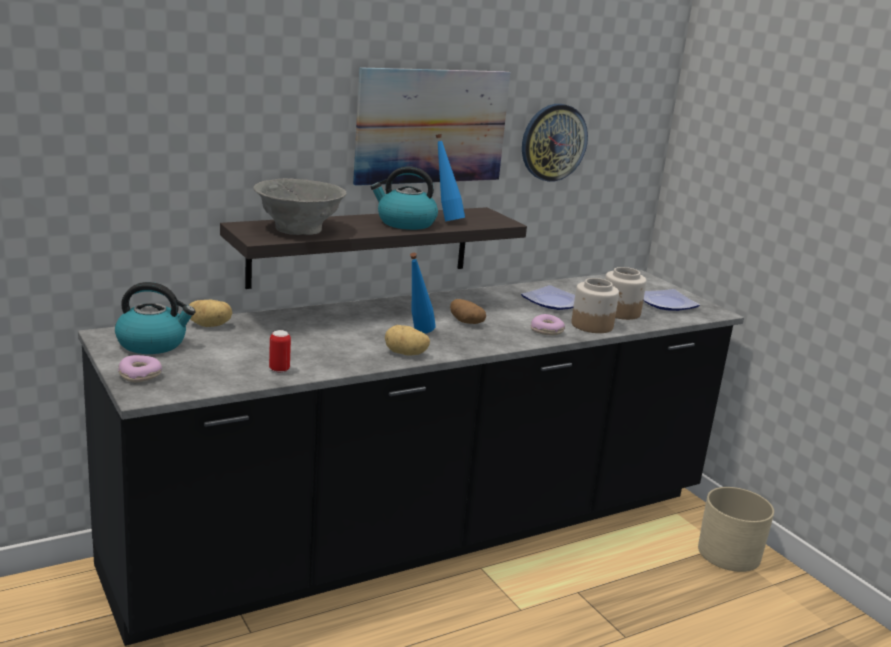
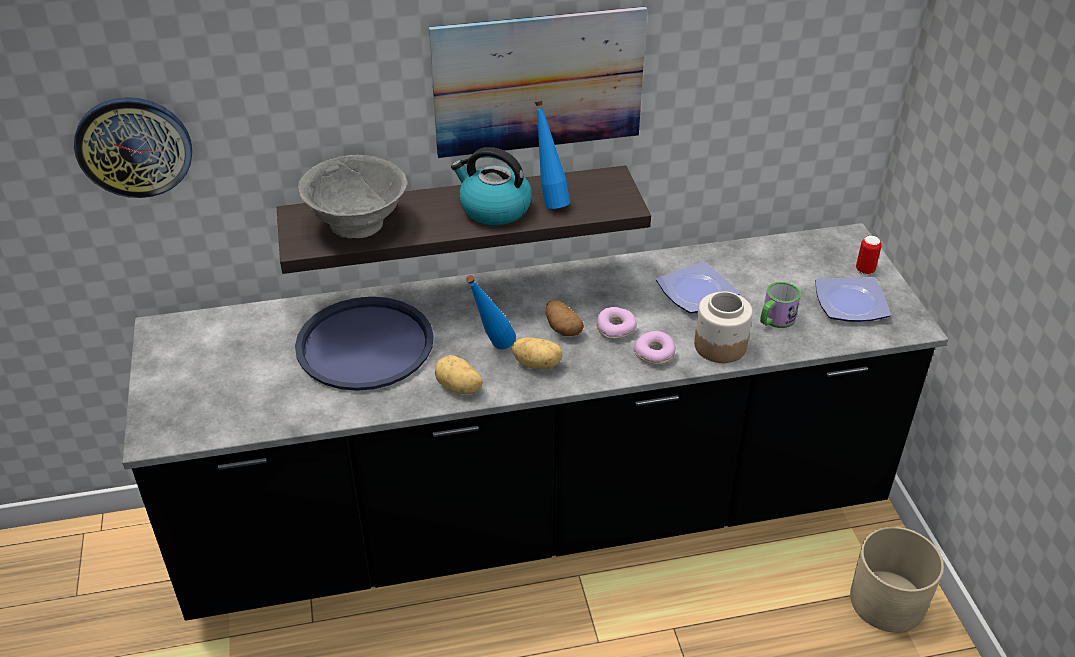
camera: 20 degrees right, 20 degrees up
kettle [115,282,196,354] -> none
donut [118,355,162,382] -> donut moved to [596,307,637,340]
potato [189,300,232,327] -> potato moved to [512,337,563,369]
can [269,330,291,373] -> can moved to [856,236,882,275]
wall clock [522,104,588,182] -> wall clock moved to [74,97,192,198]
jar [605,267,647,320] -> mug [760,282,801,328]
none -> blue tray [295,297,434,391]

